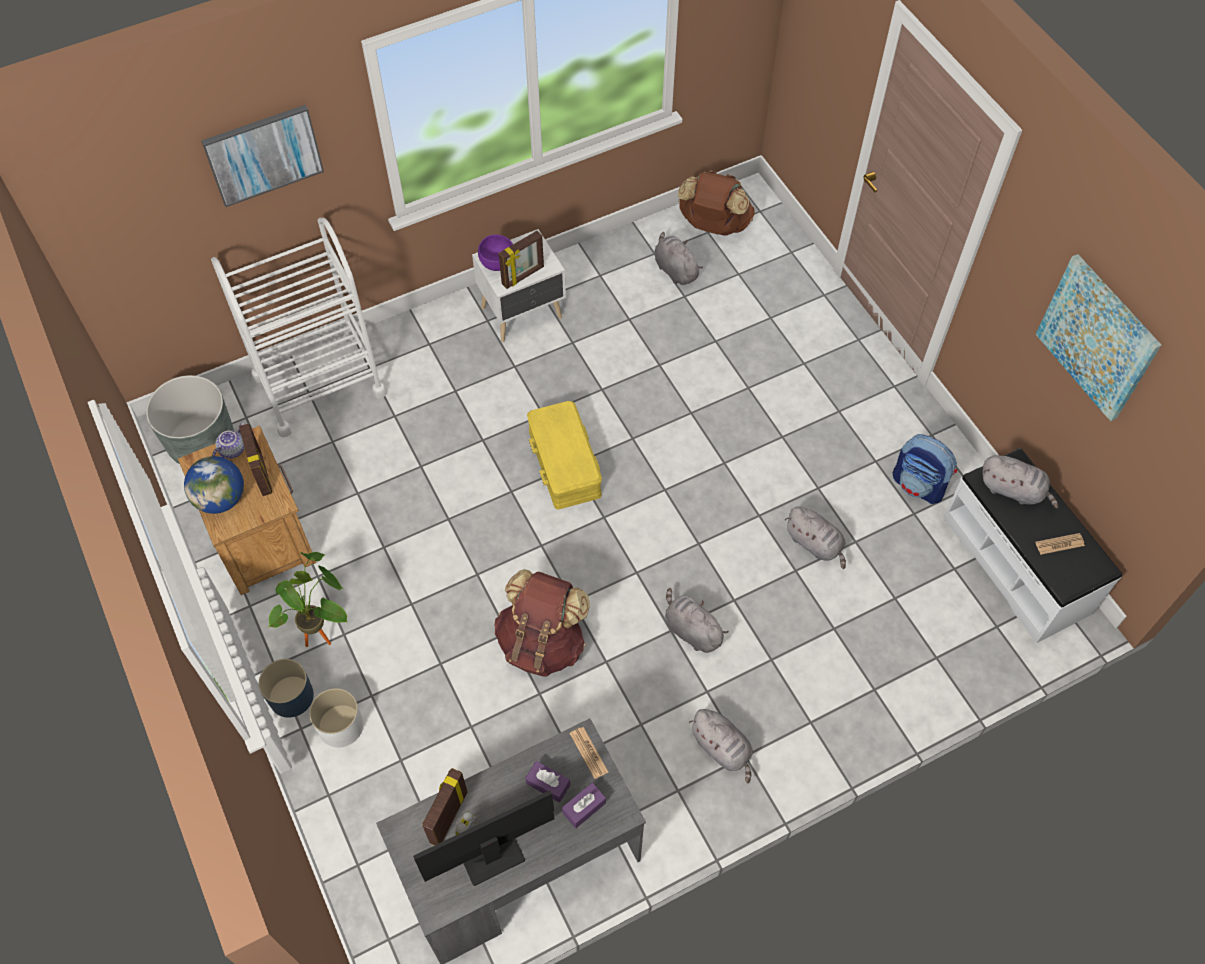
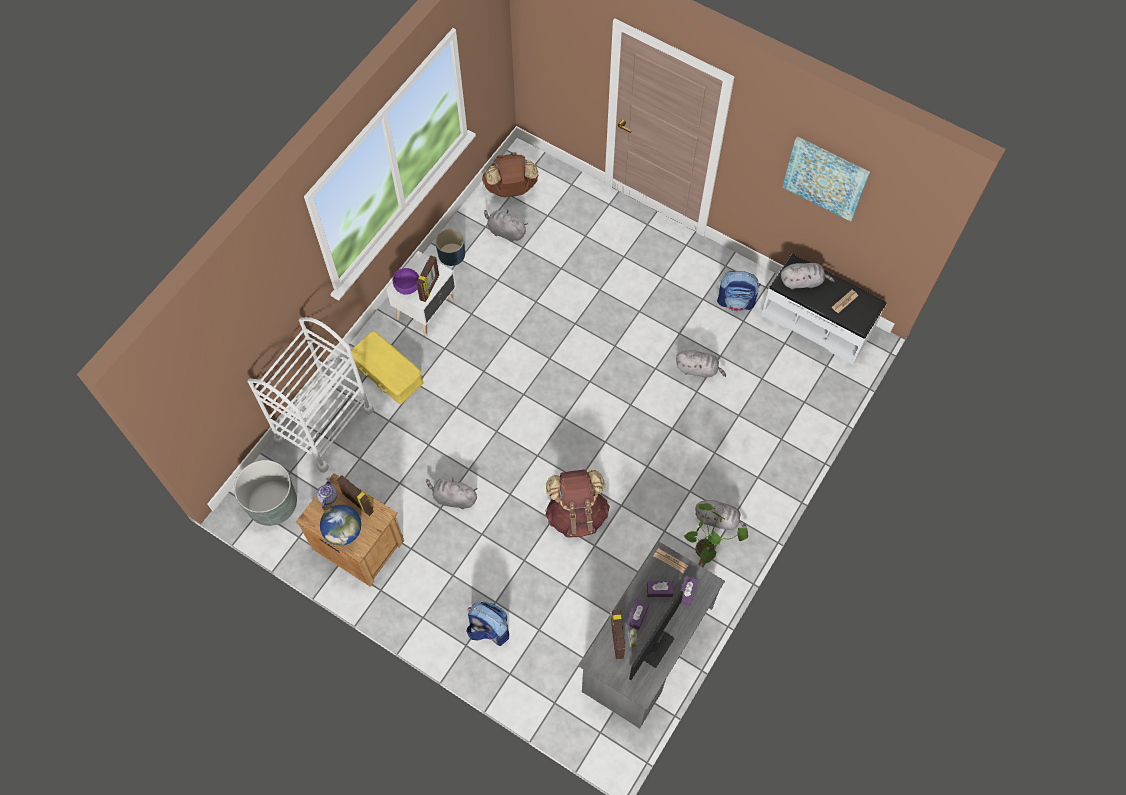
camera: 30 degrees left, 5 degrees up
picture [201,105,324,207] -> none
blue planter [259,659,314,718] -> blue planter moved to [435,229,465,266]
potted plant [268,552,348,647] -> potted plant moved to [684,503,748,566]
white planter [309,688,363,748] -> backpack [467,602,509,646]
yellow storage box [527,401,602,509] -> yellow storage box moved to [351,331,424,404]
grey plush toy [665,588,729,653] -> grey plush toy moved to [426,477,478,509]
none -> purple tissue box [626,599,649,630]

